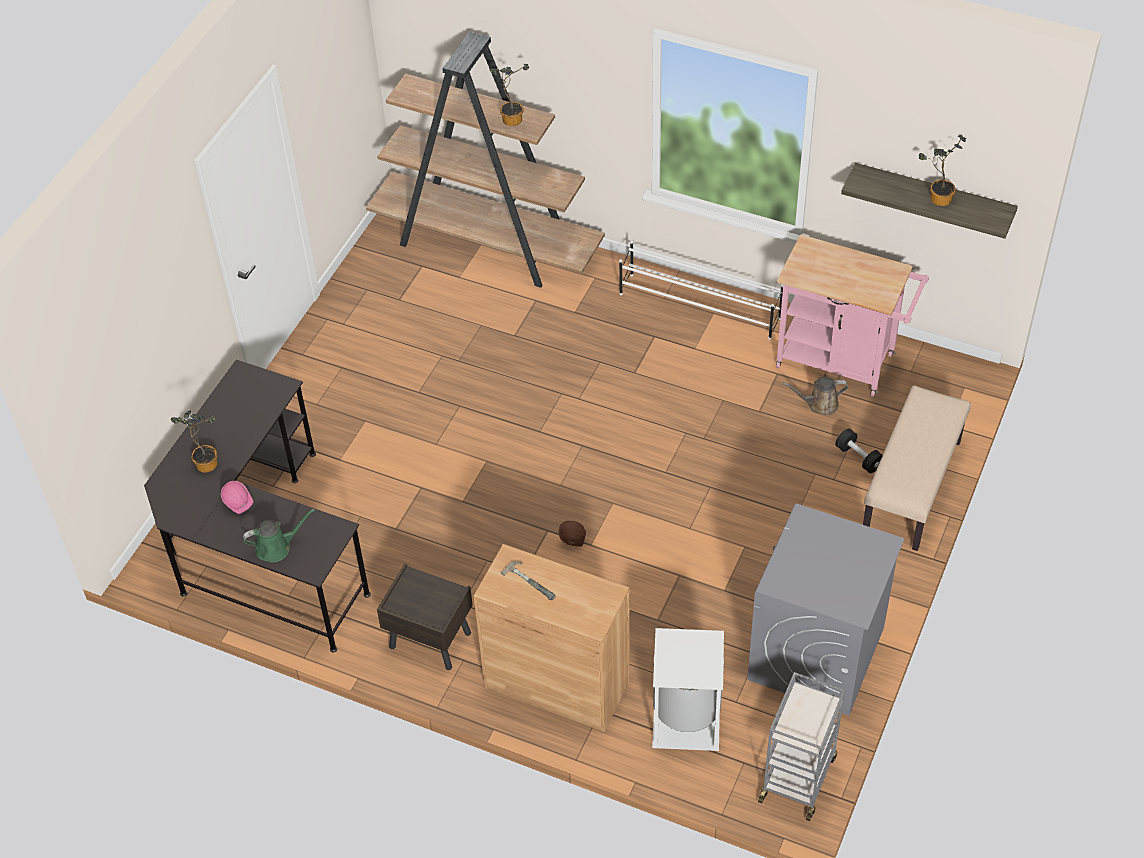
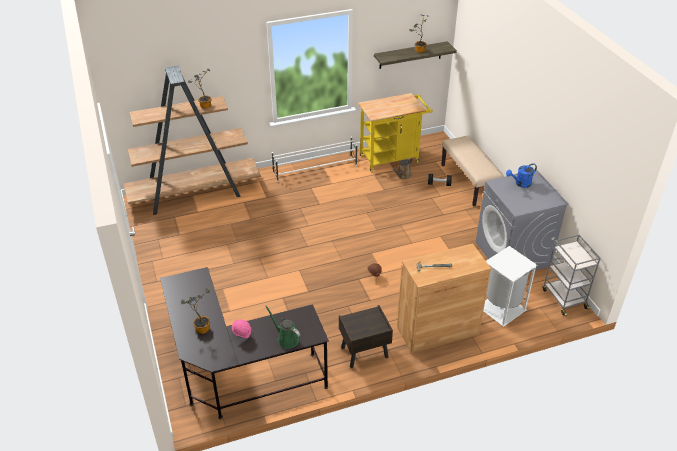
camera: 45 degrees left, 10 degrees down
green watering can [243,509,315,562] -> green watering can turned 75 degrees counterclockwise [265,306,301,349]
pink cart [776,234,929,397] -> yellow cart [358,93,433,173]
none -> blue watering can [506,163,537,188]

